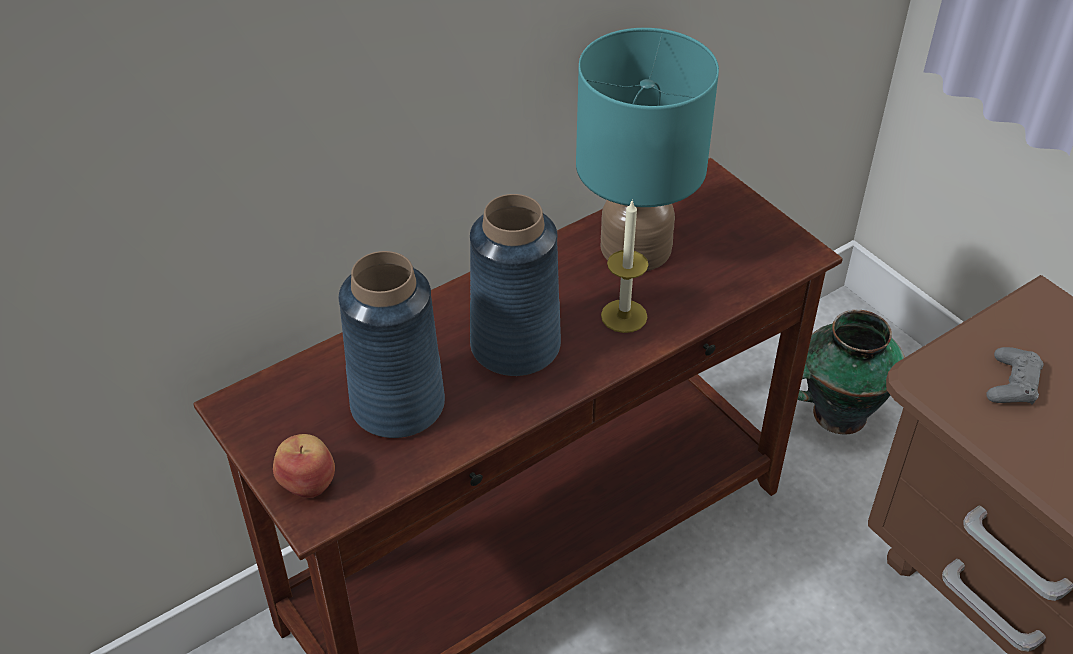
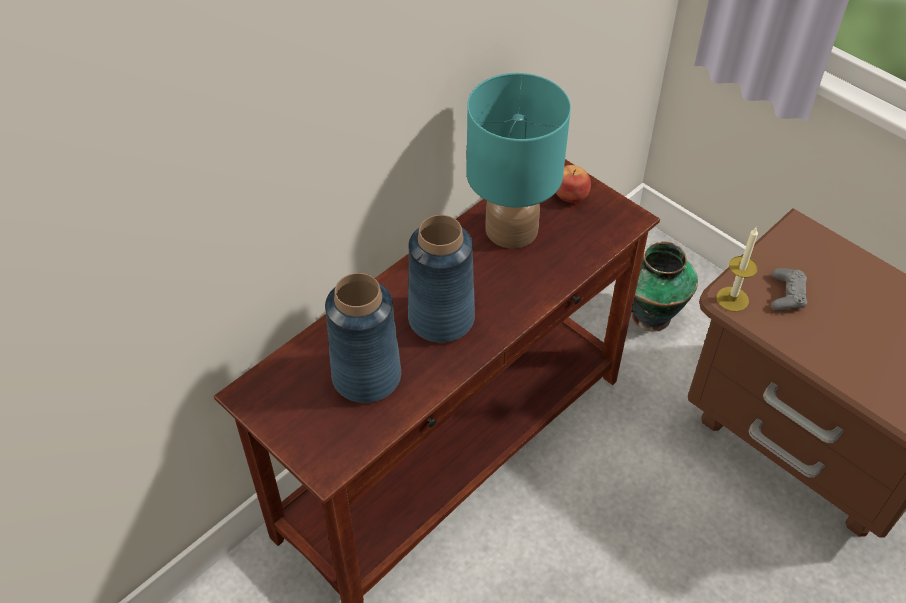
camera: 10 degrees left, 5 degrees up
apple [273,434,335,498] -> apple moved to [556,165,591,203]
candle [601,199,648,333] -> candle moved to [716,228,758,312]

